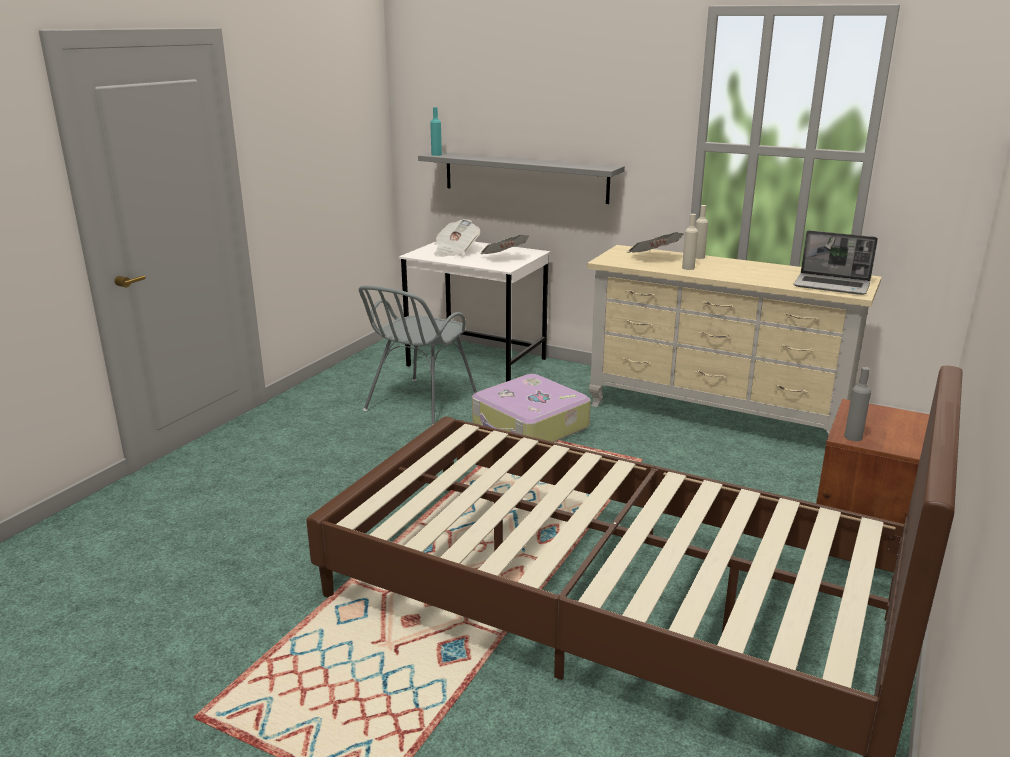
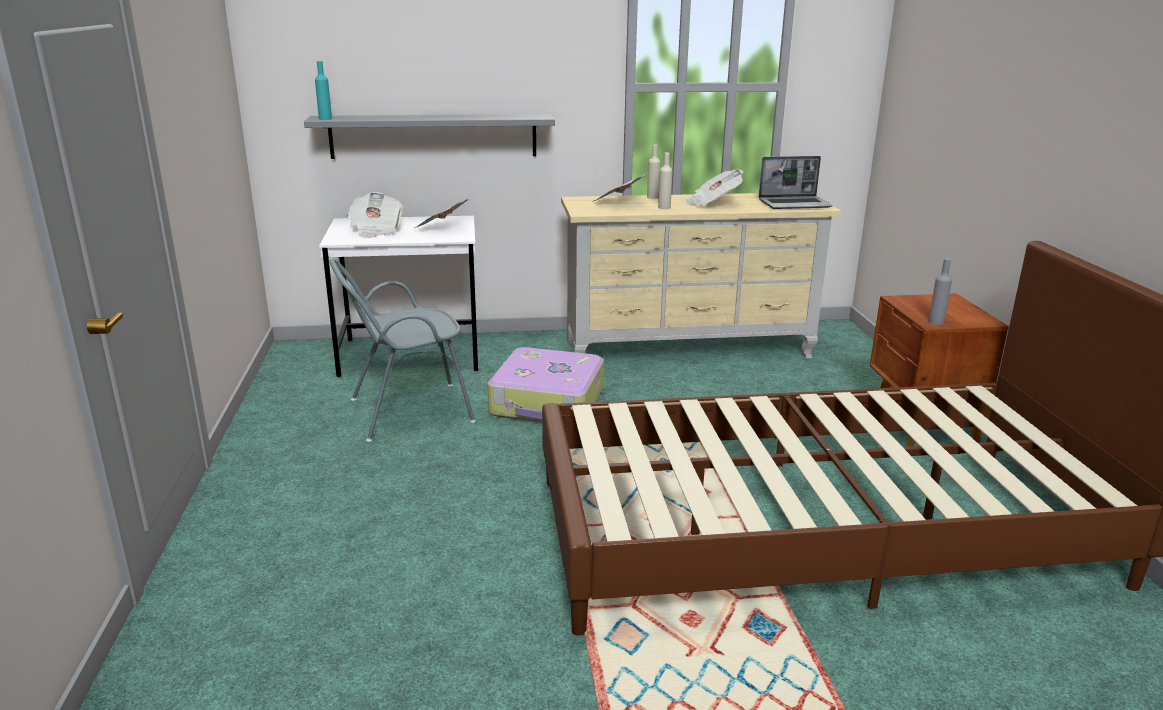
camera: 35 degrees left, 0 degrees up
grey chair [359,286,477,426] -> grey chair turned 75 degrees clockwise [330,259,476,442]
none -> newspaper [683,169,743,206]

